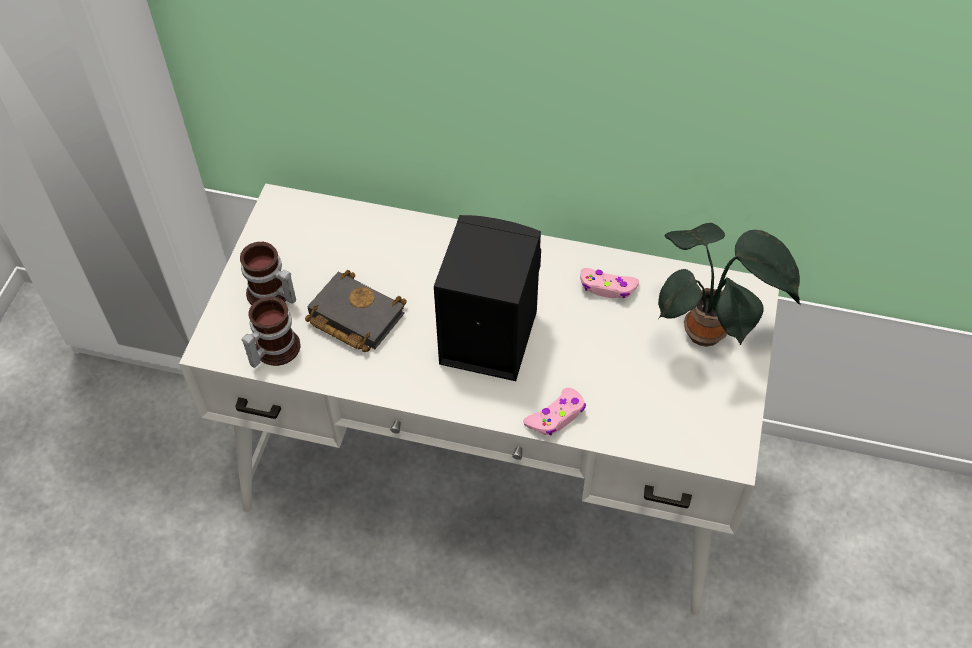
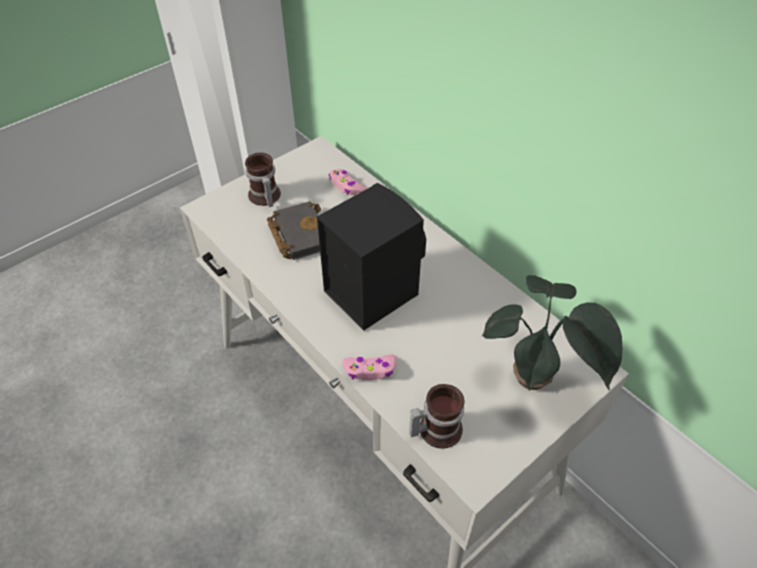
camera: 35 degrees right, 5 degrees down
mug [242,297,301,368] -> mug moved to [409,384,465,449]
pink game controller [580,268,639,298] -> pink game controller moved to [329,169,367,195]

